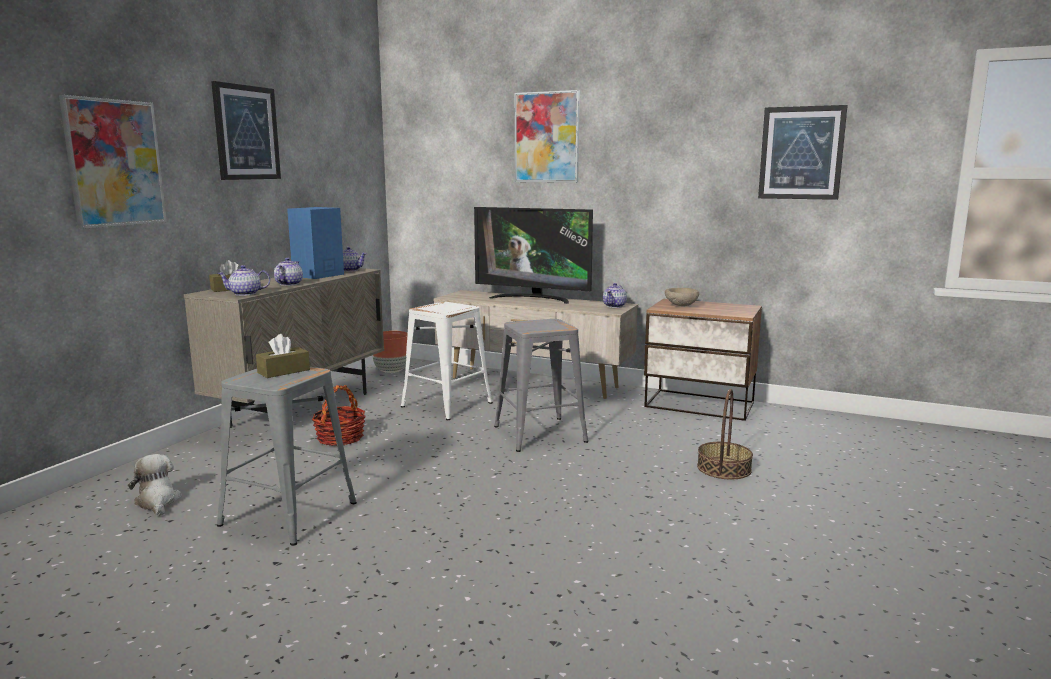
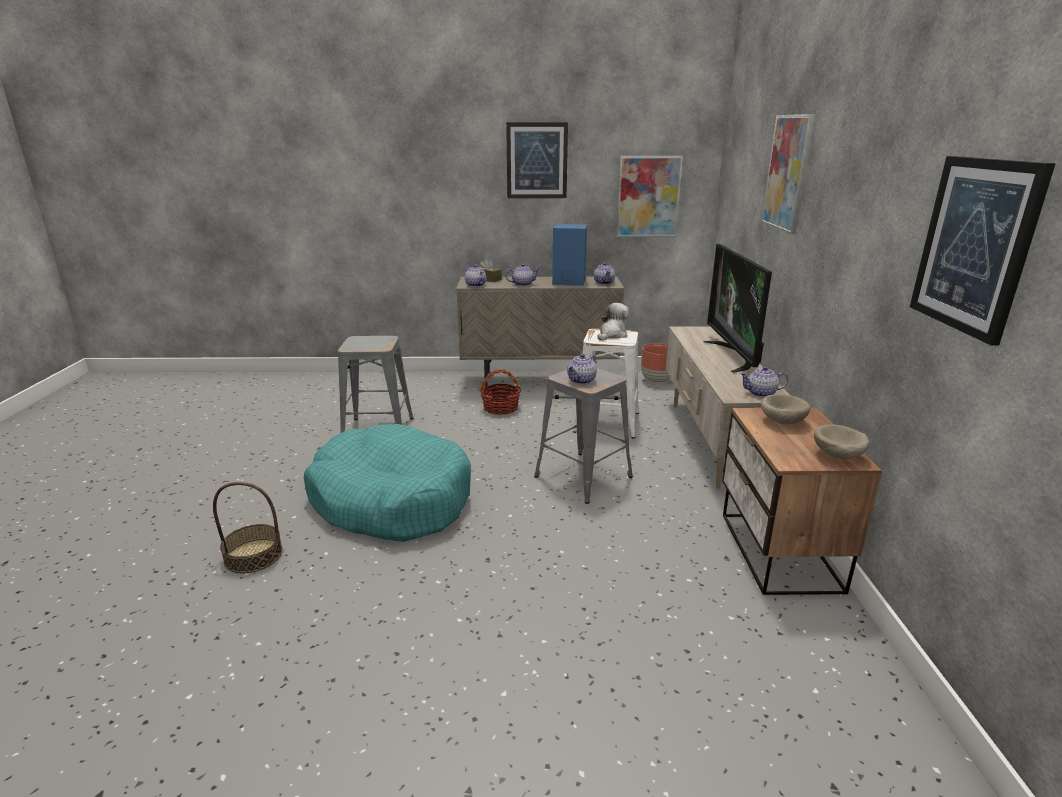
camera: 65 degrees right, 10 degrees up
picture [59,95,167,229] -> picture moved to [616,156,683,237]
plush toy [128,454,182,516] -> plush toy moved to [597,303,629,341]
brown tissue box [256,334,310,378] -> none
basket [697,389,753,480] -> basket moved to [213,482,283,573]
none -> turquoise dog bed [304,424,471,542]
none -> teapot [567,354,597,384]
none -> beige bowl [814,424,870,459]

